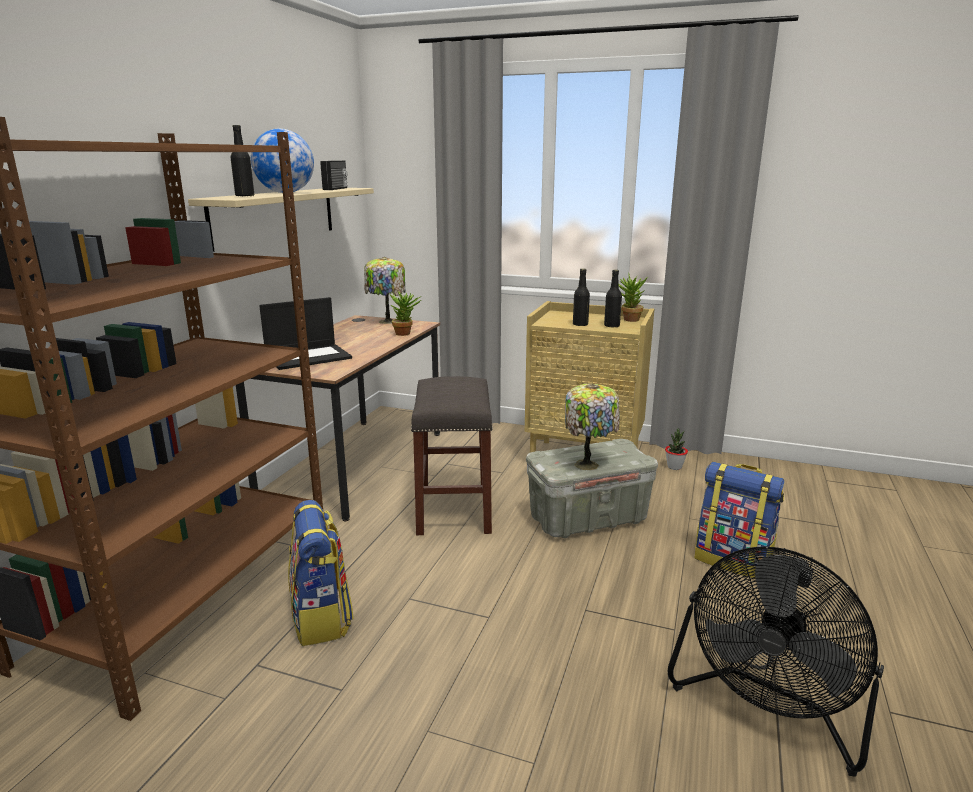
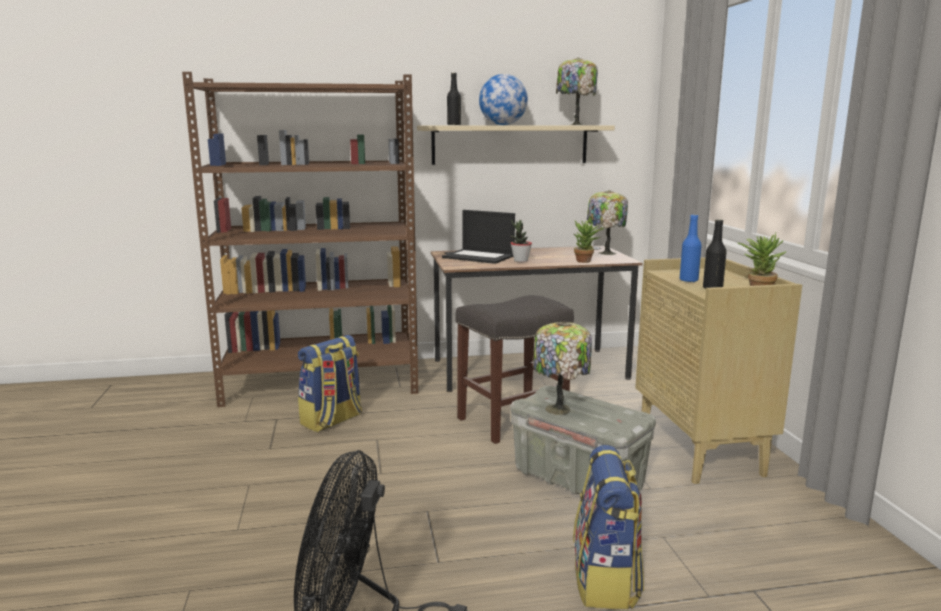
camera: 60 degrees right, 5 degrees down
radio [320,161,347,190] -> table lamp [556,57,598,125]
black bottle [573,268,590,326] -> blue bottle [680,215,702,282]
potted plant [665,428,688,470] -> potted plant moved to [511,220,532,262]

